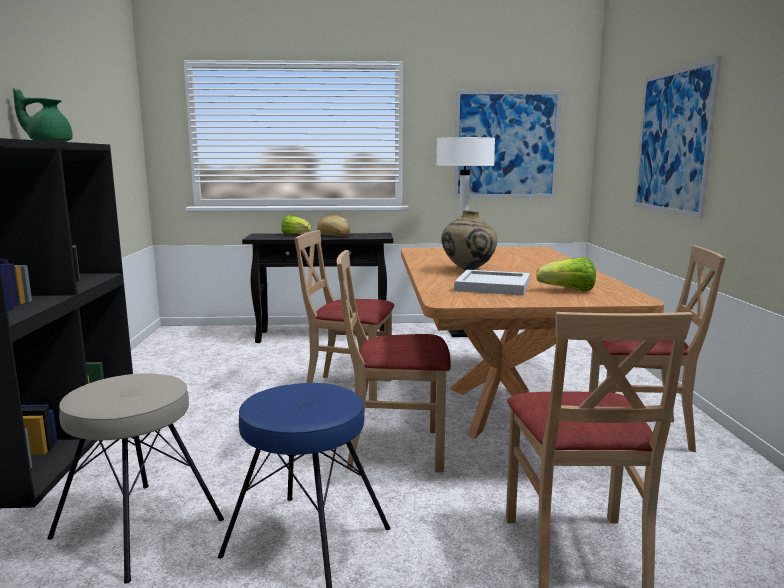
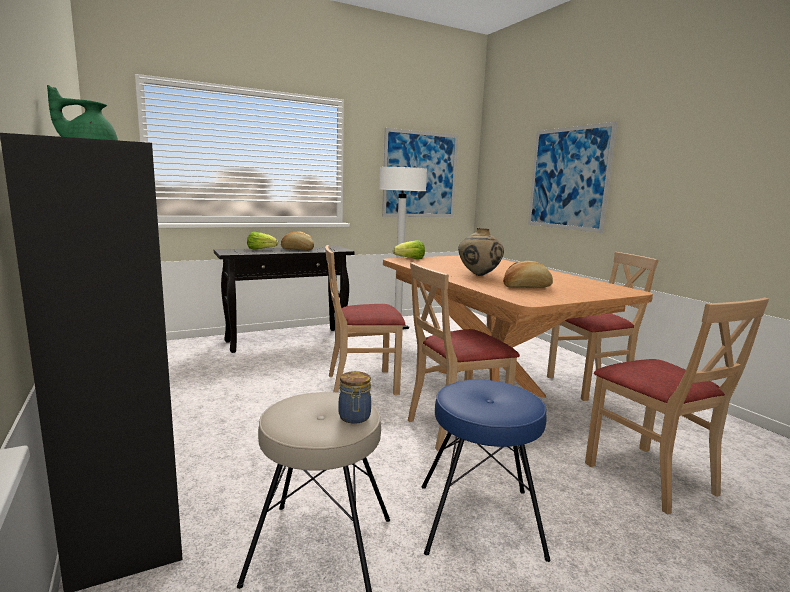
camera: 25 degrees left, 0 degrees up
white tray [454,270,530,296] -> bread [503,261,553,288]
lettuce [536,257,596,291] -> lettuce moved to [393,240,425,259]
none -> jar [338,371,371,424]

